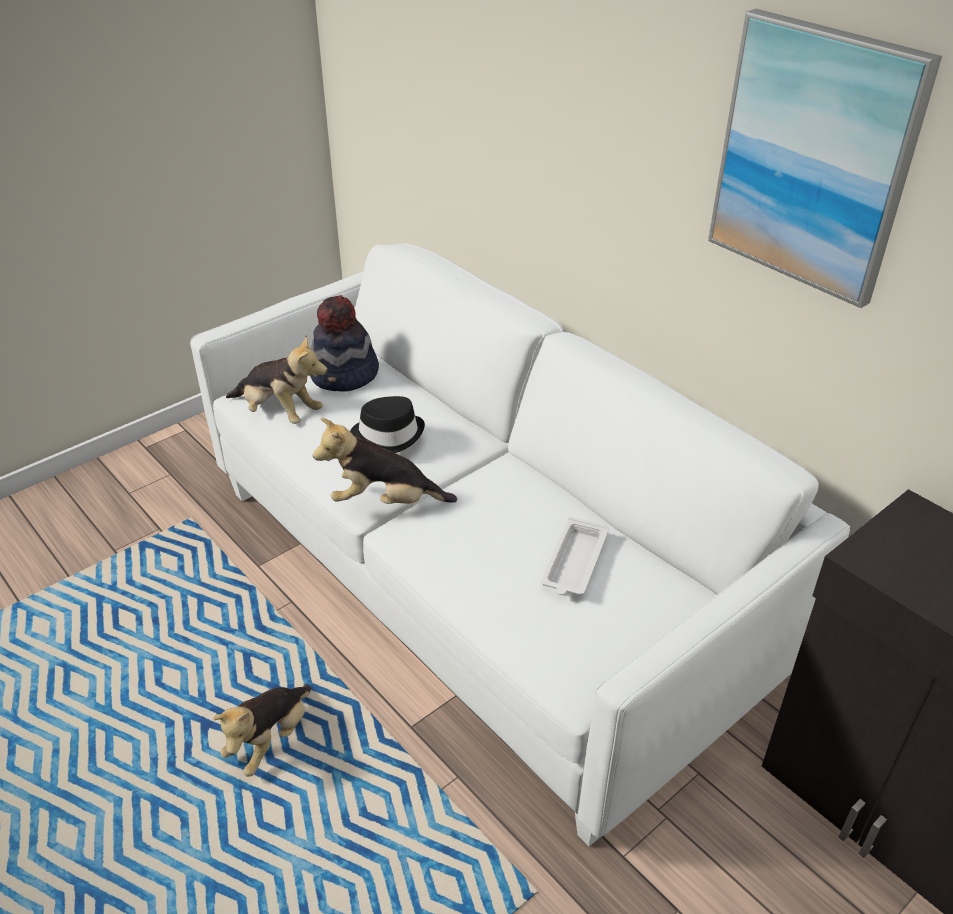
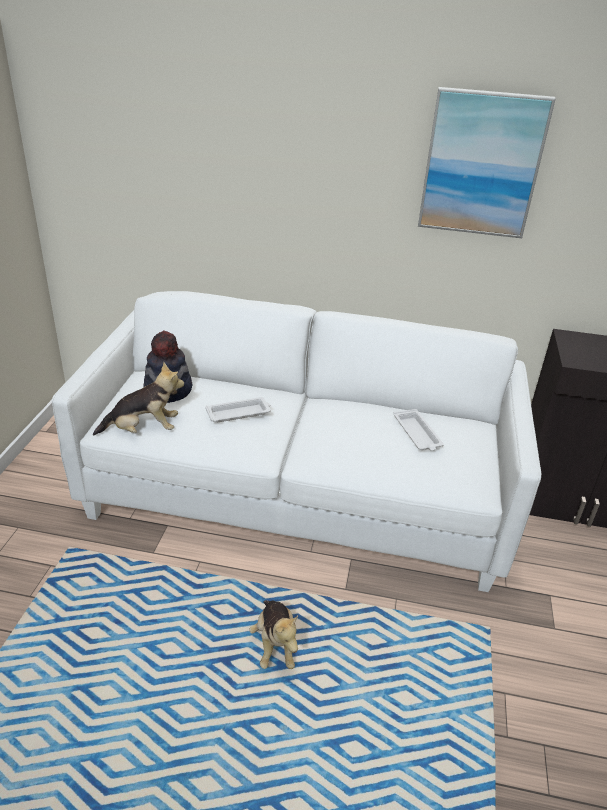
camera: 40 degrees left, 5 degrees down
plush toy [313,418,457,504] -> none
black hat [350,396,425,453] -> white tray [205,397,271,422]

